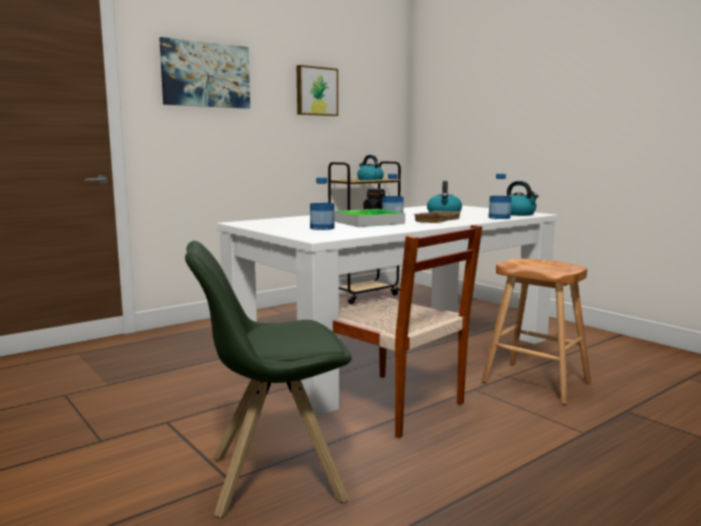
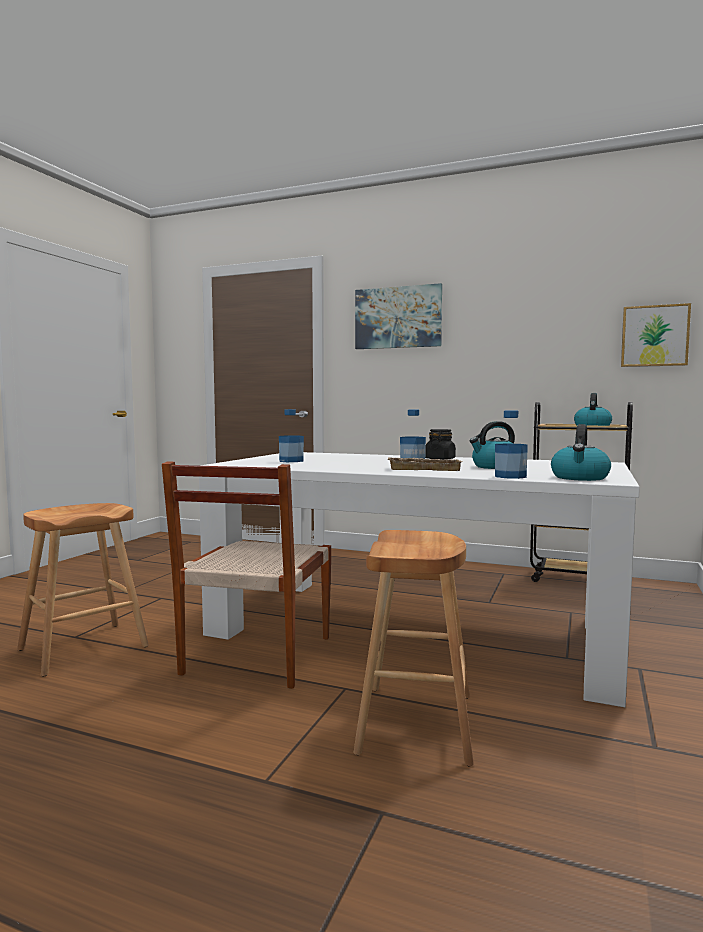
camera: 60 degrees right, 5 degrees down
green chair [185,241,352,518] -> brown stool [17,503,149,676]
picture [297,65,338,116] -> picture moved to [621,303,691,367]
tray [334,209,405,227] -> none

